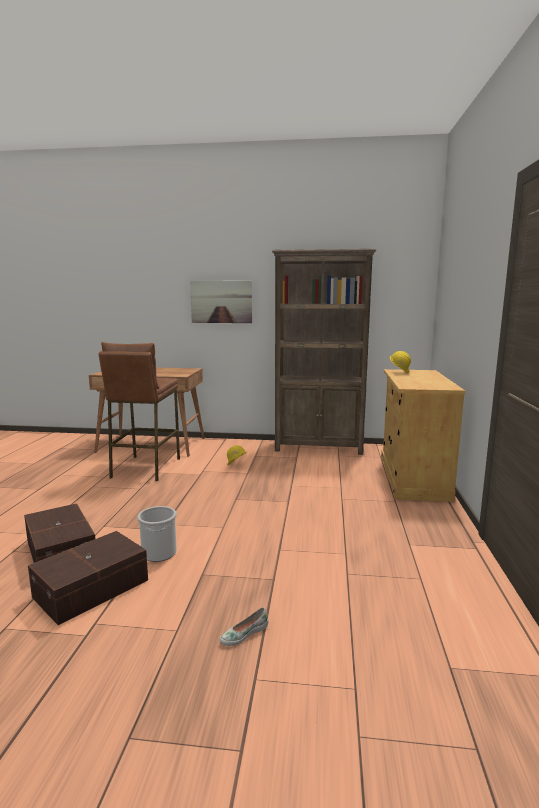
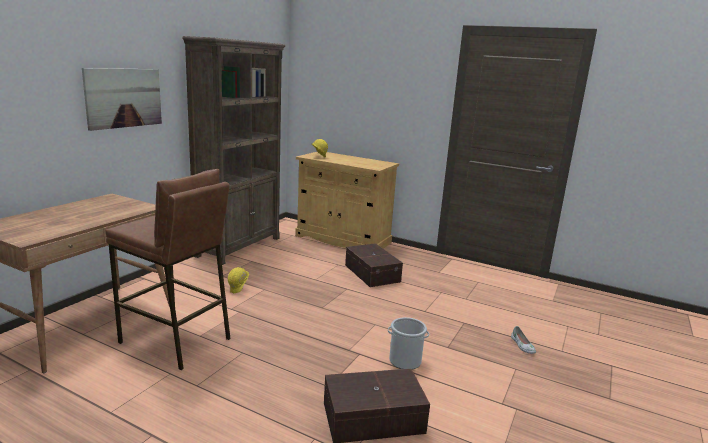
camera: 70 degrees left, 5 degrees up
brown storage box [28,531,148,625] -> brown storage box moved to [345,243,403,287]

